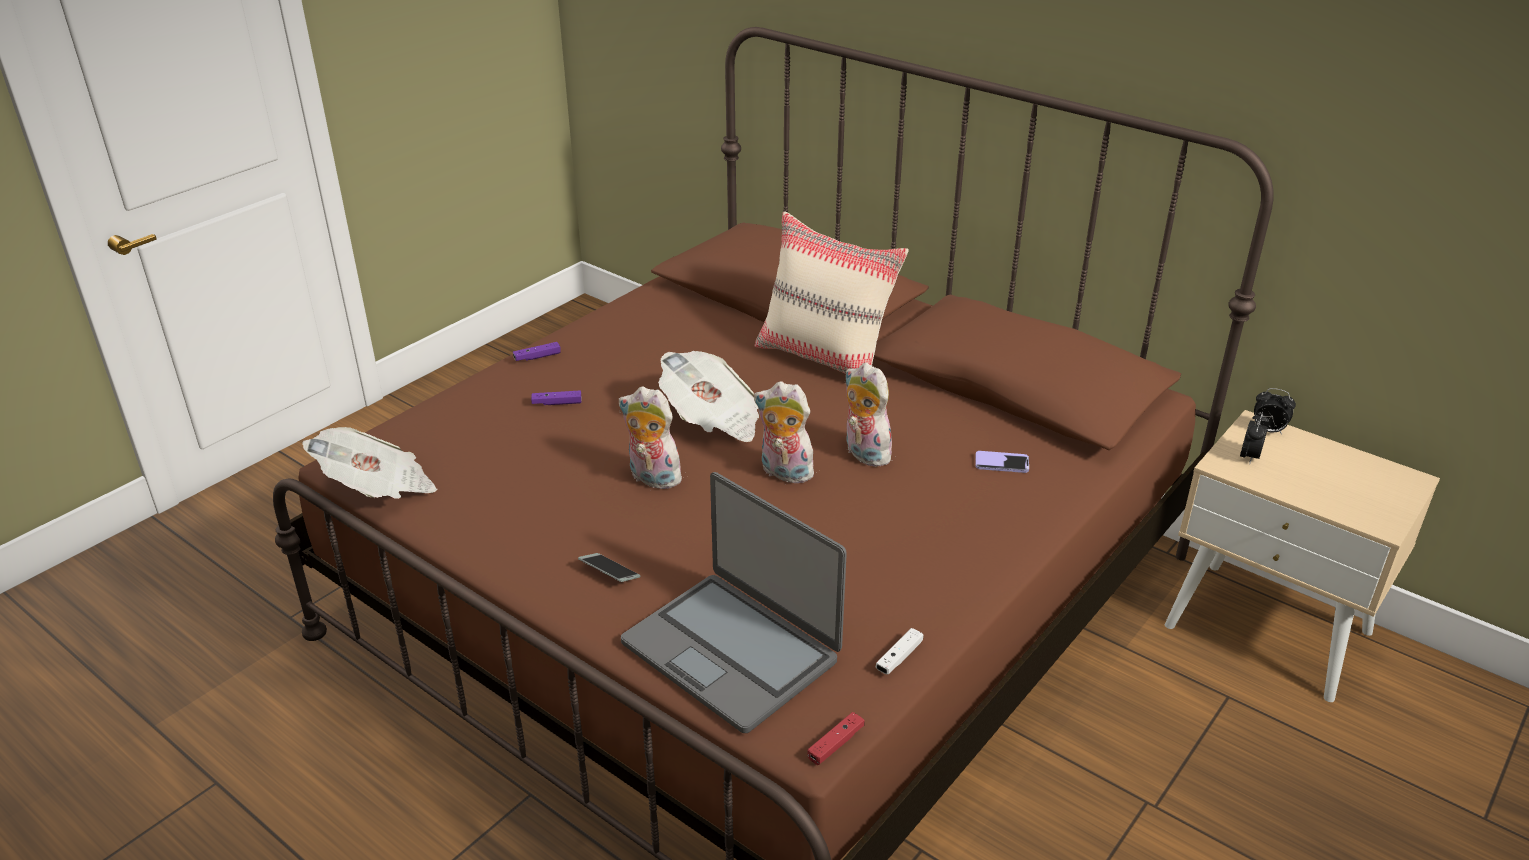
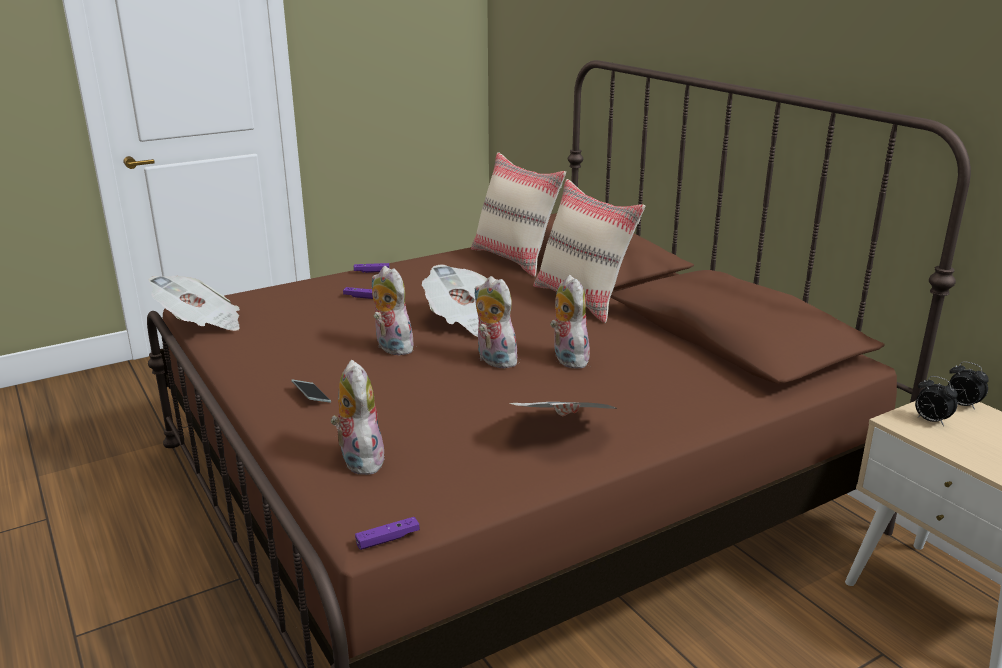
camera: 20 degrees right, 10 degrees down
laptop [621,472,847,733] -> plush toy [331,360,385,475]
red game controller [807,712,864,765] -> purple game controller [355,517,420,550]
white game controller [875,628,924,675] -> none
phone [975,451,1029,473] -> none
alarm clock [1240,412,1269,465] -> alarm clock turned 90 degrees clockwise [915,376,958,426]
none -> beige pillow [471,152,566,277]
none -> newspaper [510,402,618,416]

